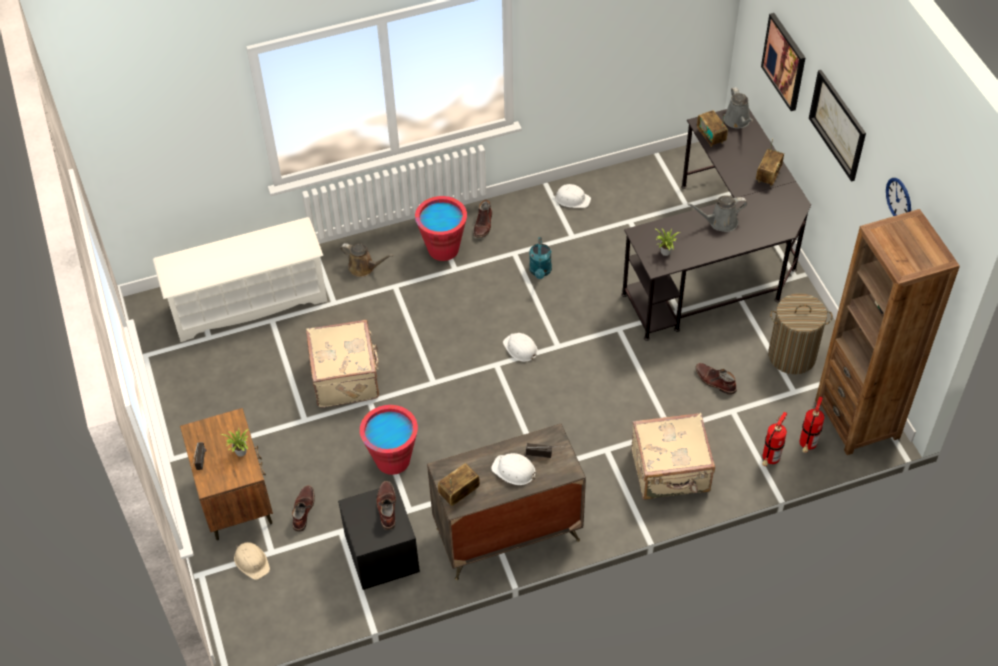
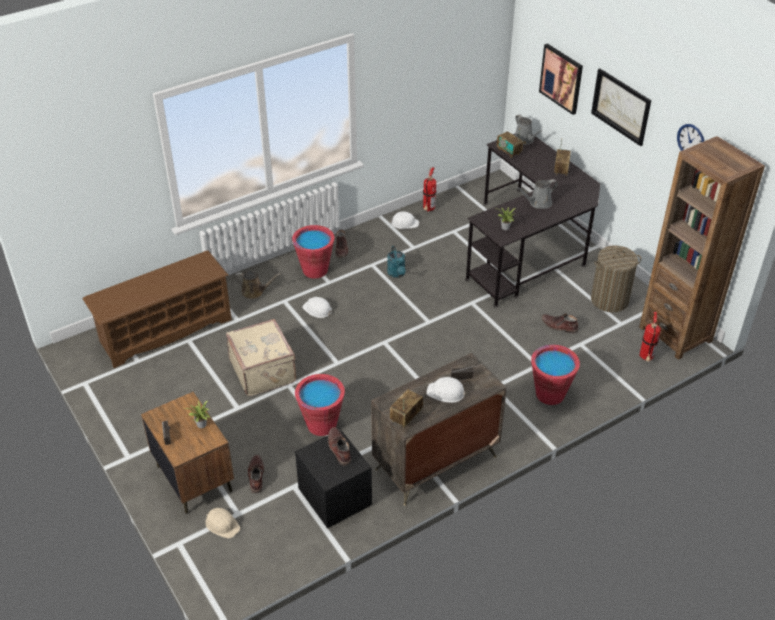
camera: 15 degrees left, 10 degrees down
white shoe rack [153,217,328,342] -> brown shoe rack [82,250,232,368]
white hard hat [503,333,538,362] -> white hard hat moved to [302,297,332,318]
beige suitcase [632,413,715,500] -> red bucket [531,345,580,405]
fire extinguisher [762,412,787,466] -> fire extinguisher moved to [423,167,436,212]

